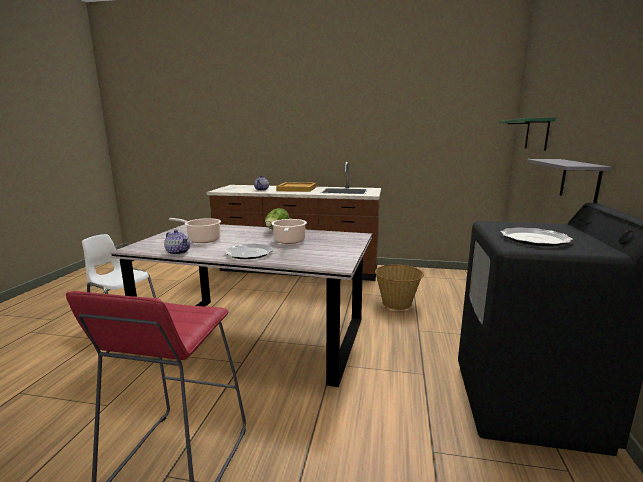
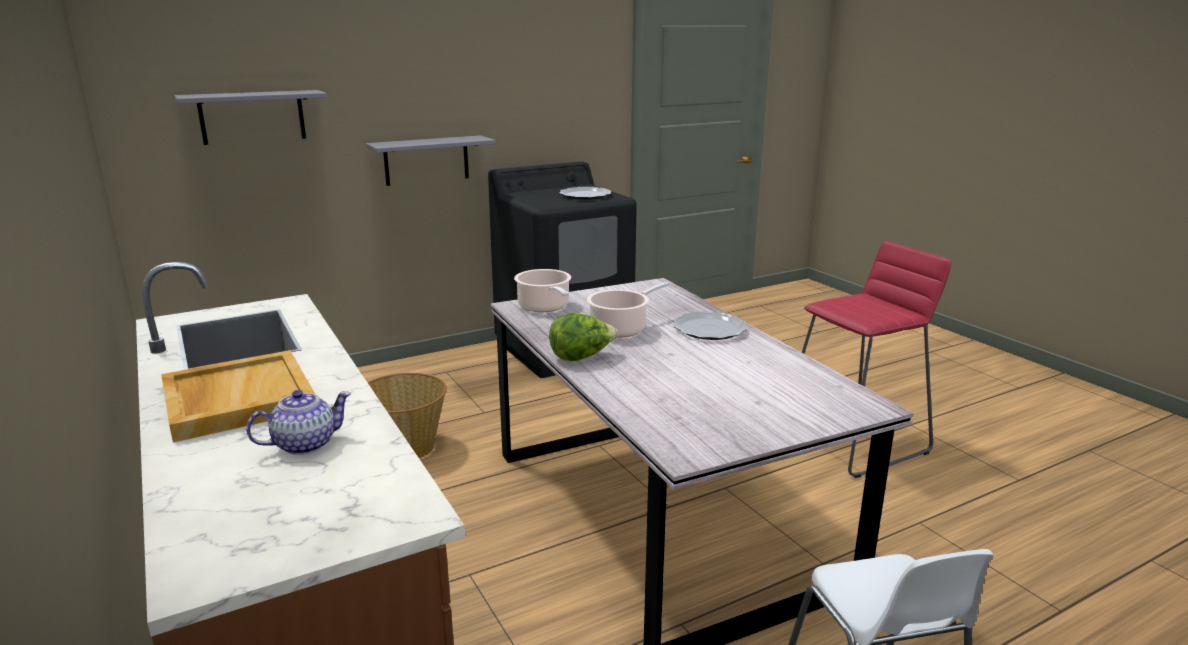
camera: 130 degrees left, 5 degrees up
teapot [164,230,190,255] -> none
cooking pot [169,218,221,243] -> cooking pot moved to [514,269,571,312]
green shelf [500,118,555,151] -> grey shelf [174,90,327,145]

